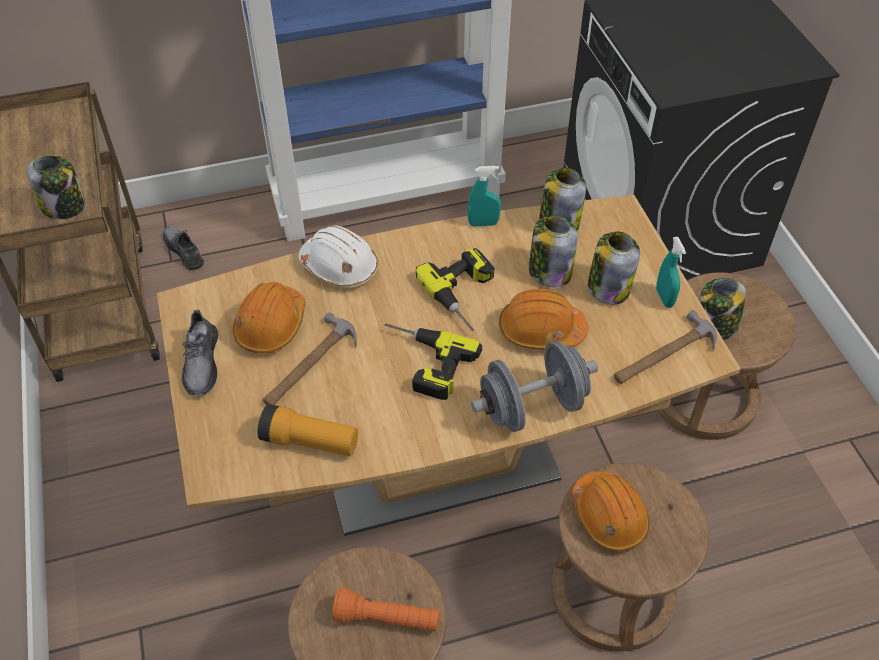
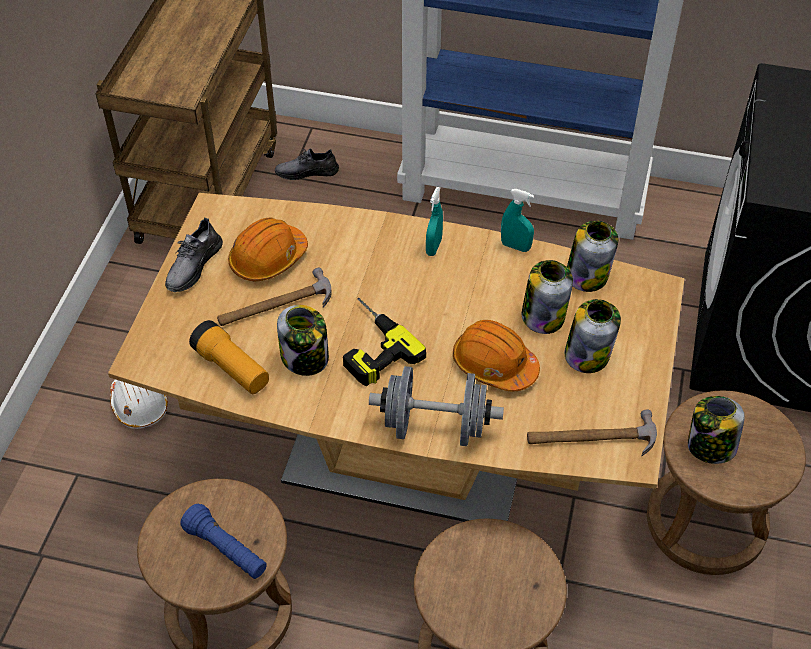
camera: 30 degrees right, 0 degrees up
jar [27,155,85,219] -> jar moved to [277,305,329,376]
grey shoe [163,227,204,270] -> grey shoe turned 90 degrees counterclockwise [275,149,339,180]
white hard hat [299,225,378,288] -> white hard hat moved to [110,380,168,429]
orange flashlight [332,587,440,632] -> blue flashlight [180,504,267,579]
power drill [416,248,494,331] -> none
orange hard hat [572,471,650,552] -> none
turquoise spray bottle [656,237,686,308] -> turquoise spray bottle moved to [426,187,443,256]

